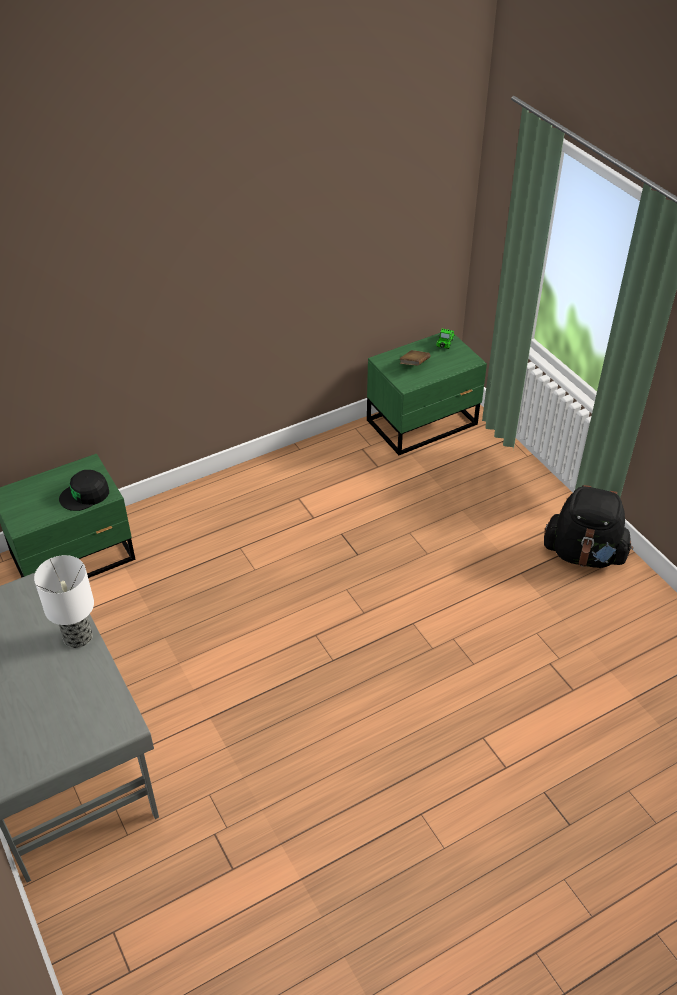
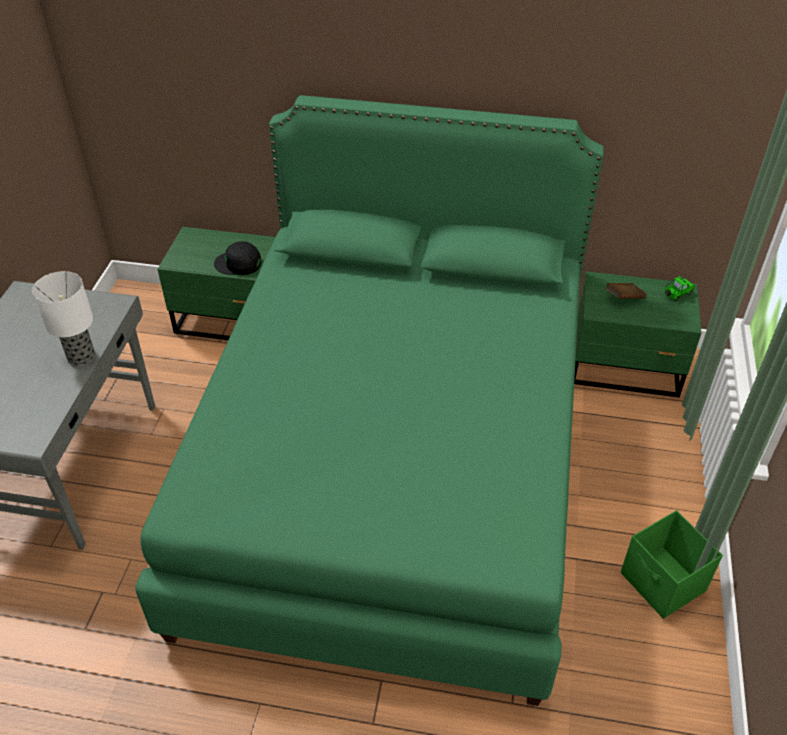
camera: 40 degrees right, 0 degrees up
black backpack [544,485,633,568] -> green storage box [621,511,723,619]
none -> green bed [135,95,604,706]

